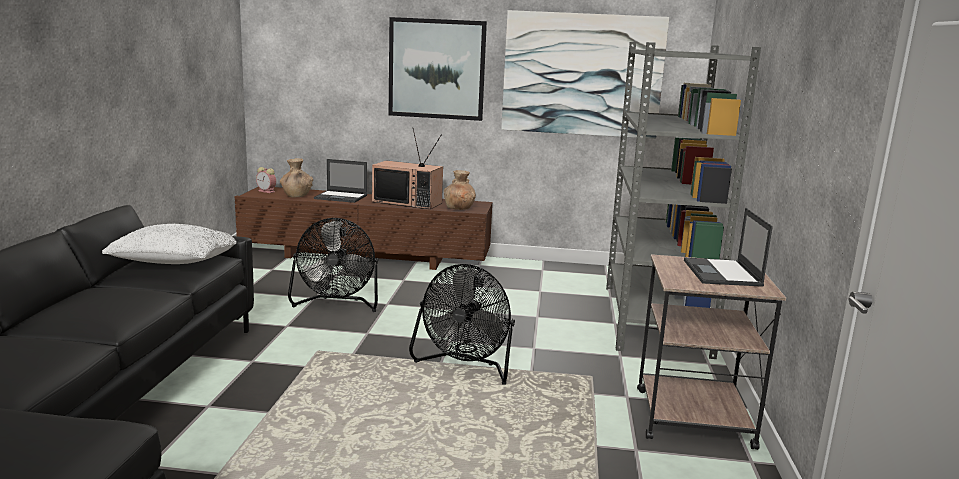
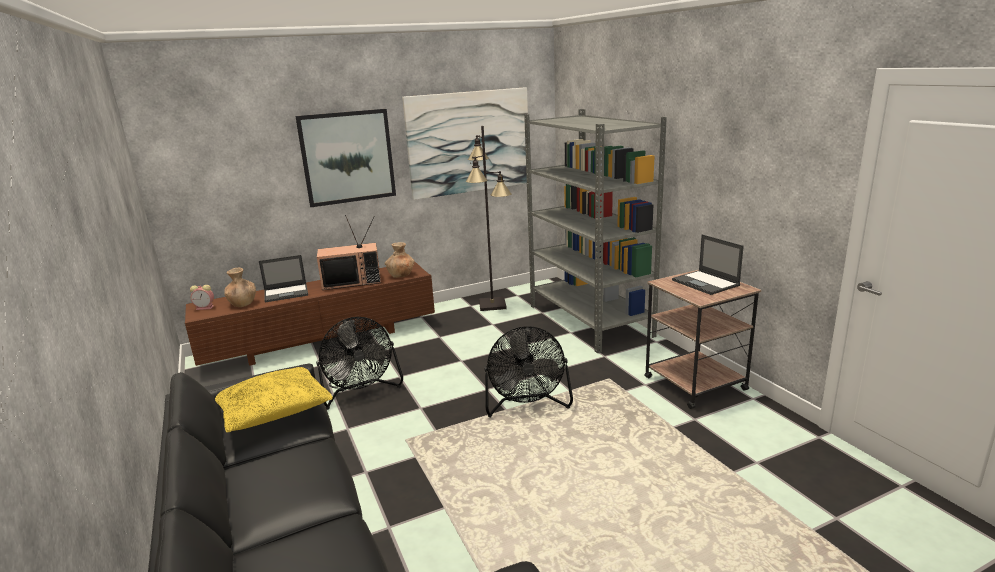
camera: 30 degrees left, 5 degrees up
white pillow [102,224,237,264] -> yellow pillow [215,367,333,432]
none -> black floor lamp [466,126,511,311]

